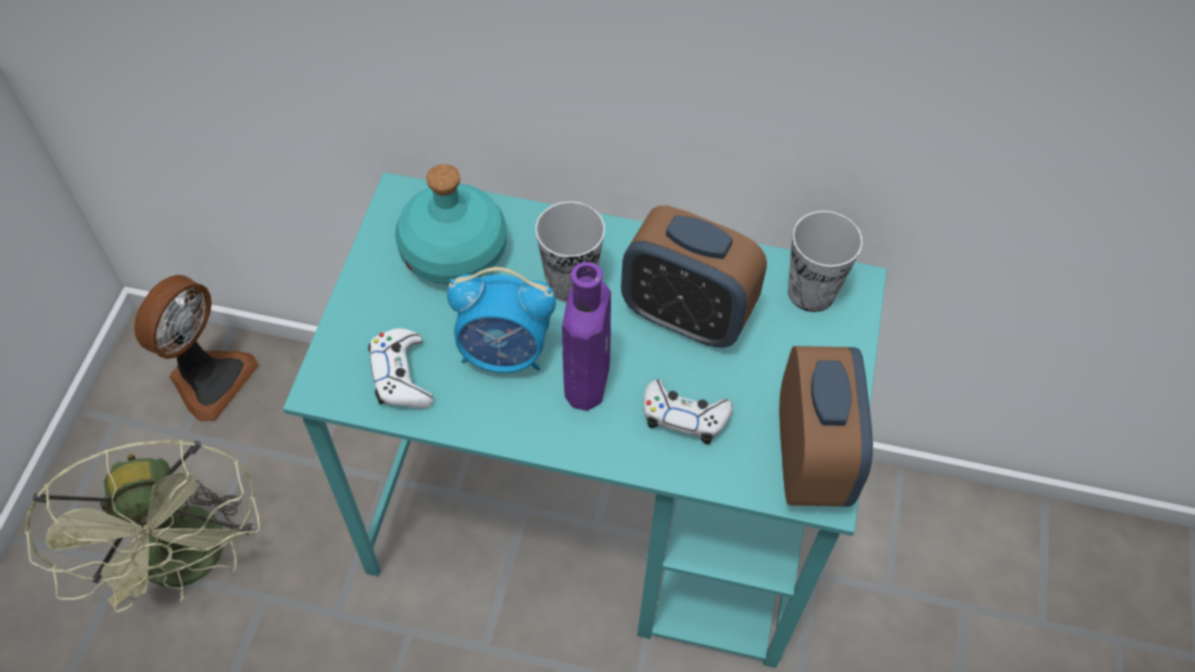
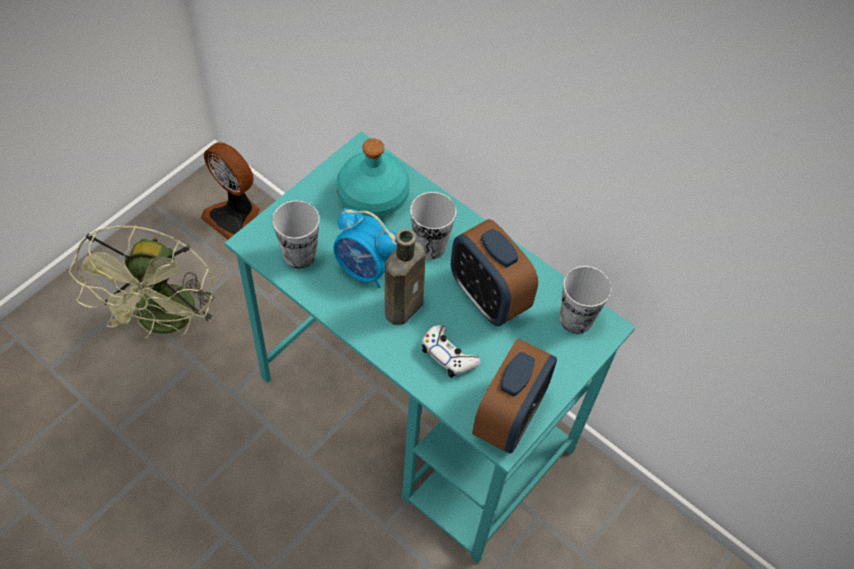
camera: 25 degrees right, 0 degrees up
fan [134,275,259,422] -> fan turned 75 degrees clockwise [201,142,260,240]
white game controller [368,328,433,409] -> cup [272,201,320,269]
purple bottle [562,262,611,411] -> brown bottle [385,229,426,325]

